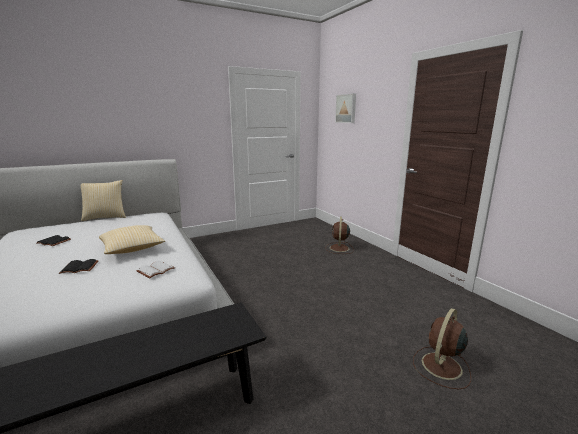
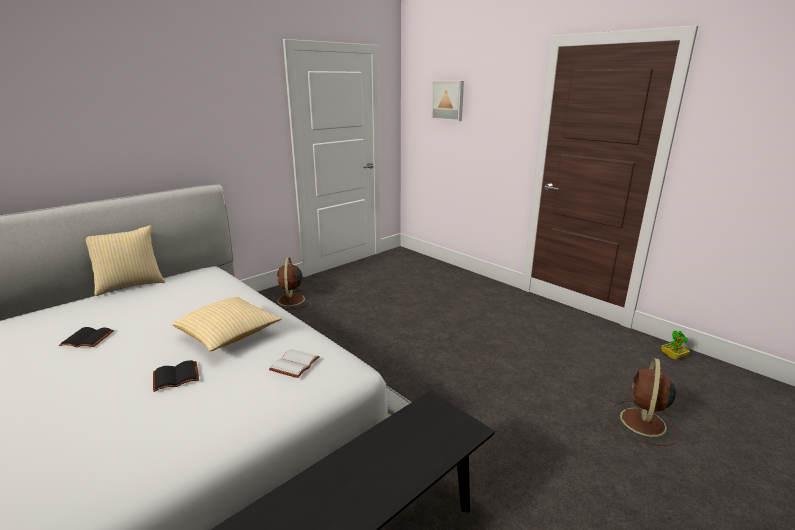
camera: 15 degrees left, 5 degrees up
brown fan [326,216,354,254] -> brown fan moved to [272,257,311,309]
none -> potted plant [661,330,690,360]

